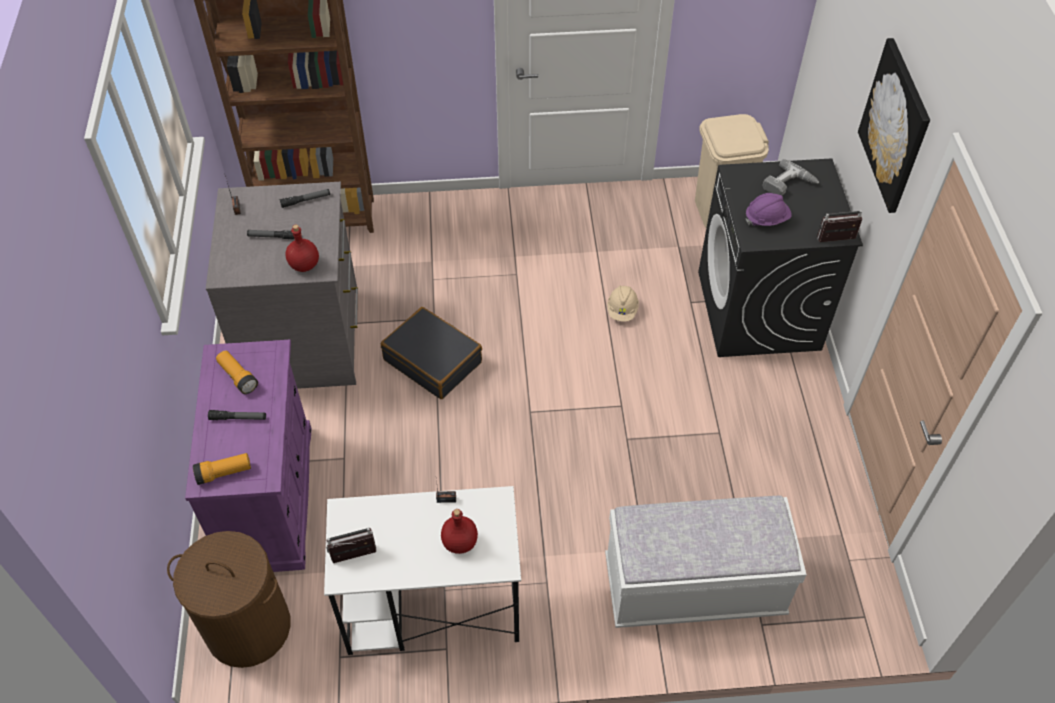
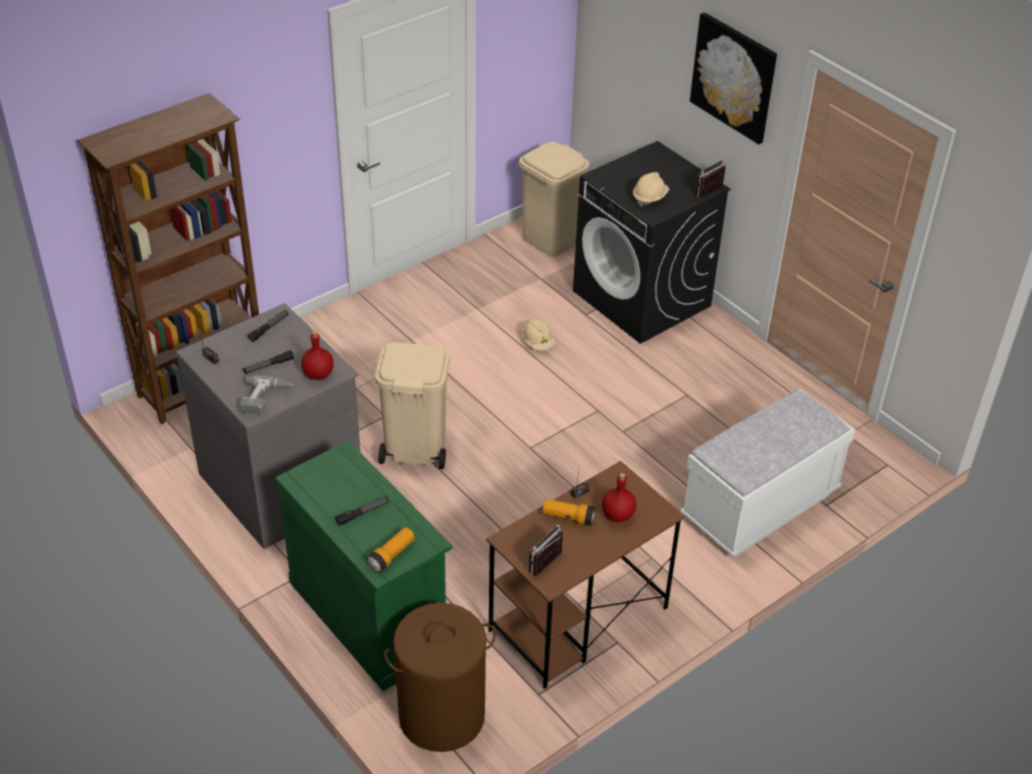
camera: 35 degrees left, 10 degrees down
purple cabinet [185,340,311,572] -> green cabinet [275,440,452,691]
flashlight [216,350,258,394] -> flashlight moved to [543,499,595,526]
white desk [324,486,521,655] -> brown desk [486,461,685,689]
black suitcase [381,307,482,399] -> beige trash can [375,342,450,469]
purple hard hat [746,193,792,226] -> beige hard hat [633,172,669,207]
power drill [762,159,819,195] -> power drill moved to [239,375,293,415]

